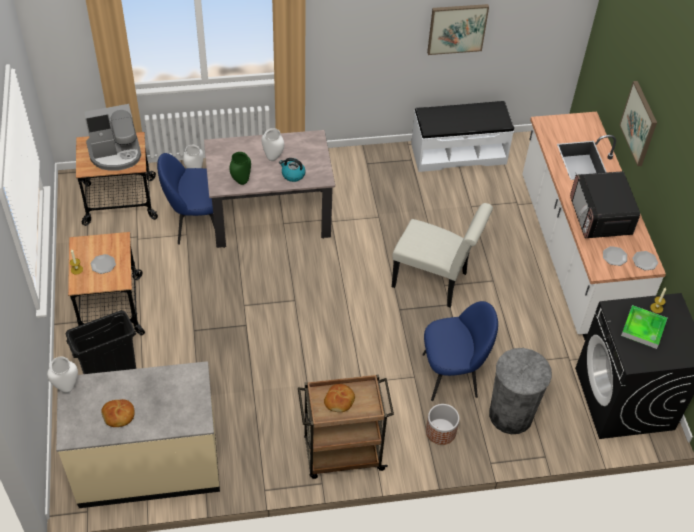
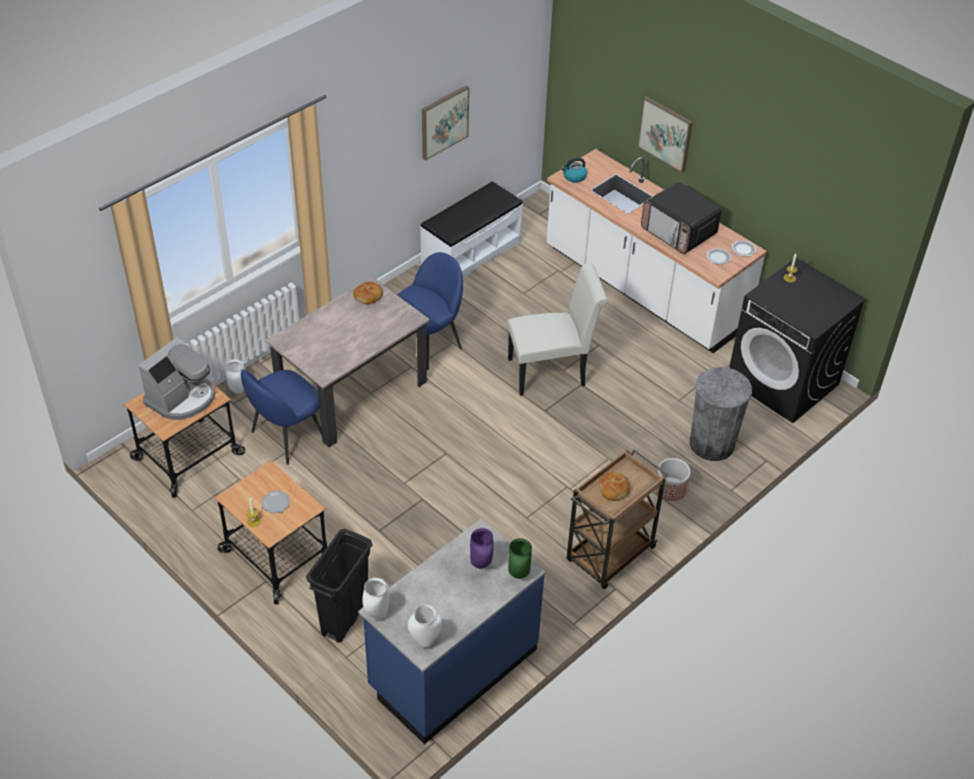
camera: 35 degrees left, 5 degrees down
beige counter [56,361,220,508] -> blue counter [358,519,545,744]
bread [101,399,135,427] -> bread moved to [353,282,383,304]
green vase [230,152,251,185] -> green vase moved to [508,538,532,579]
white vase [261,128,284,161] -> white vase moved to [408,604,442,647]
kettle [279,158,305,182] -> kettle moved to [561,158,587,183]
blue chair [422,301,498,401] -> blue chair moved to [397,252,463,370]
tray [621,305,667,349] -> none
none -> purple vase [470,528,494,569]

